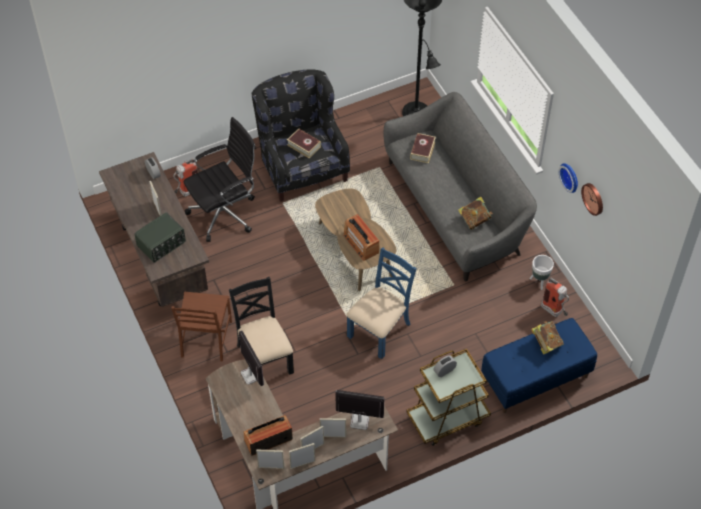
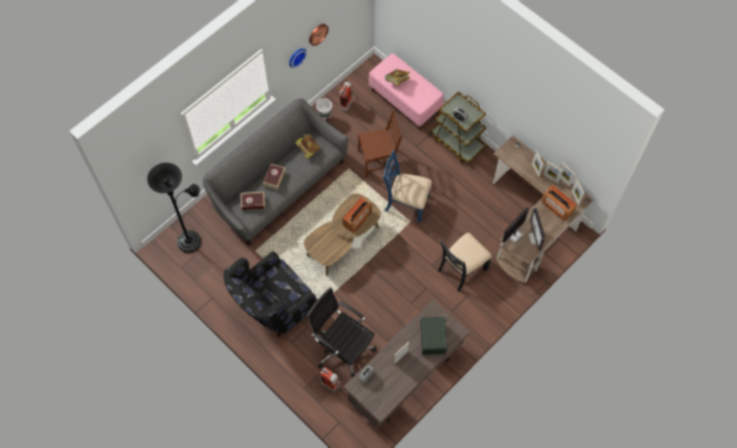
camera: 110 degrees left, 10 degrees up
radio [134,212,186,263] -> radio turned 60 degrees clockwise [421,317,448,355]
brown chair [171,292,232,362] -> brown chair moved to [358,109,402,178]
book [287,128,321,158] -> book moved to [263,164,286,190]
monitor [335,390,385,430] -> monitor moved to [528,208,545,251]
blue bench [481,318,597,413] -> pink bench [369,53,444,130]

